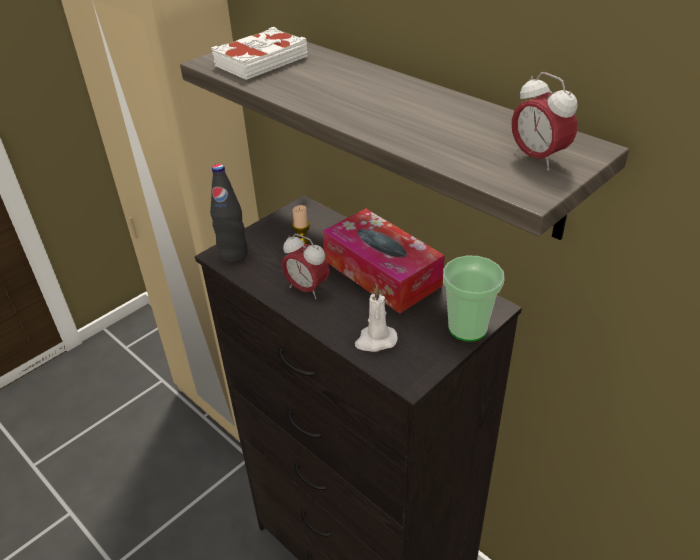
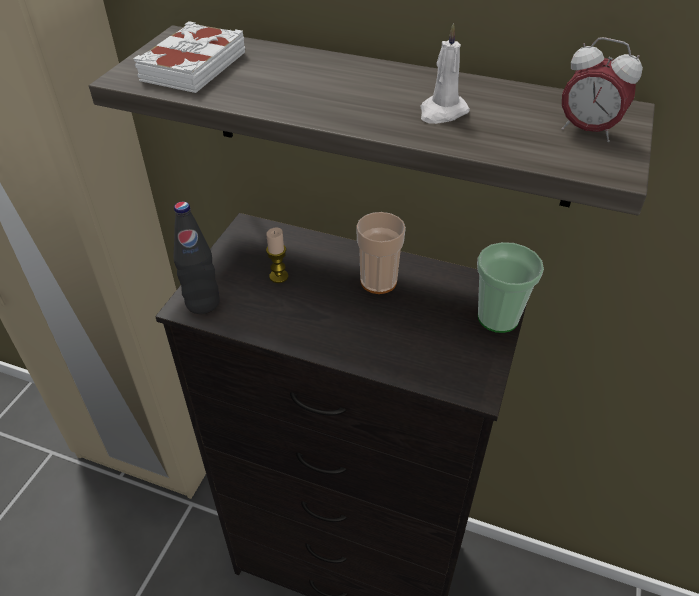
camera: 25 degrees left, 5 degrees up
alarm clock [282,234,330,299] -> none
tissue box [323,208,445,313] -> cup [356,212,406,294]
white candle [355,286,398,352] -> white candle moved to [420,23,470,124]

